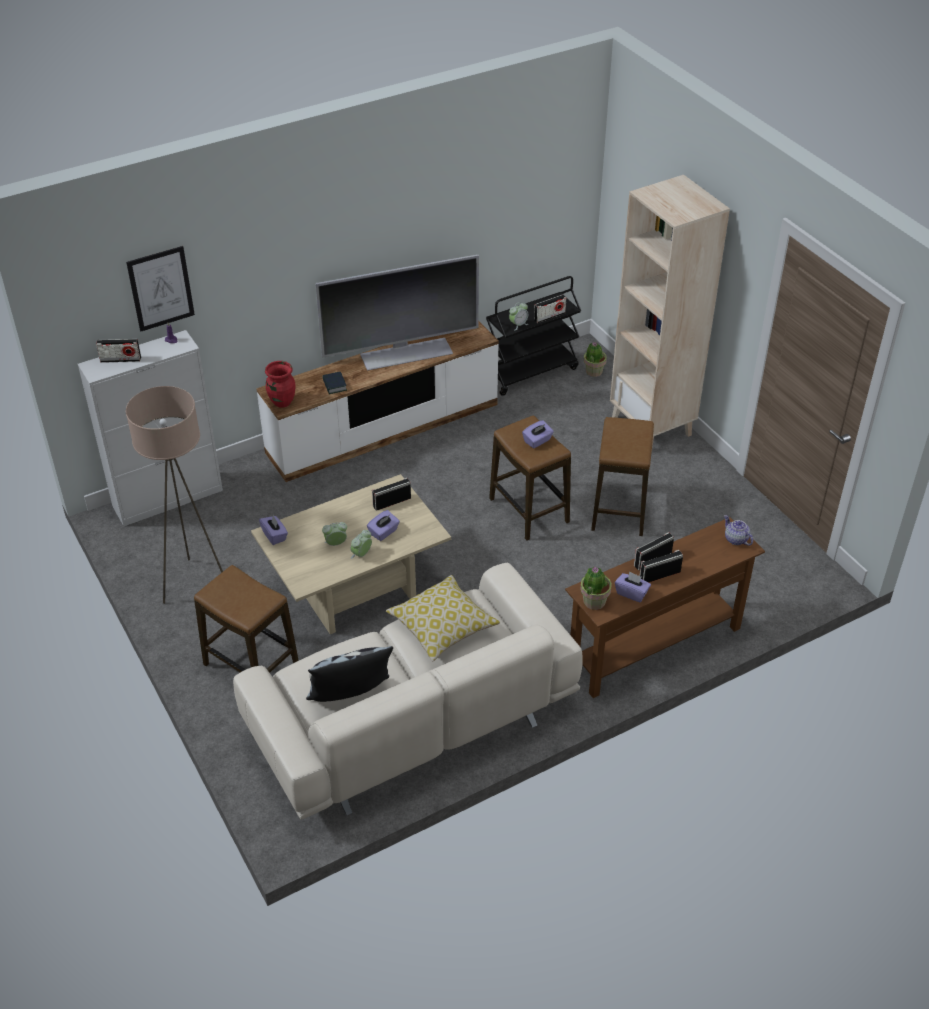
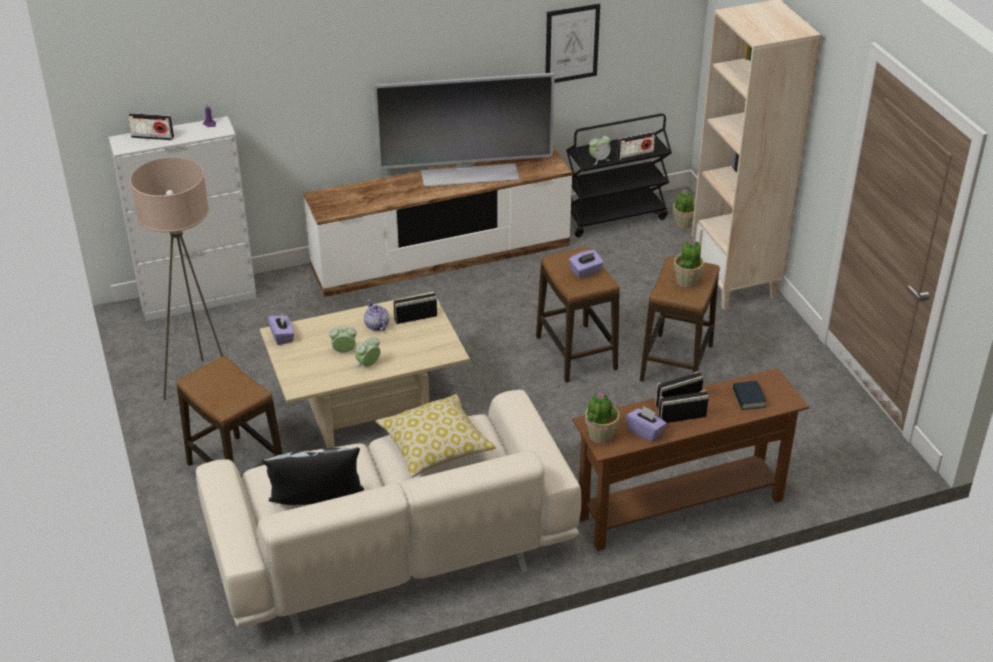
camera: 10 degrees right, 5 degrees down
picture [126,246,195,331] -> picture moved to [545,3,600,83]
red vase [265,361,295,408] -> none
book [322,372,347,394] -> book moved to [733,381,766,410]
purple tissue box [367,510,400,541] -> none
teapot [724,515,753,546] -> teapot moved to [364,300,389,331]
none -> potted plant [673,237,704,288]

